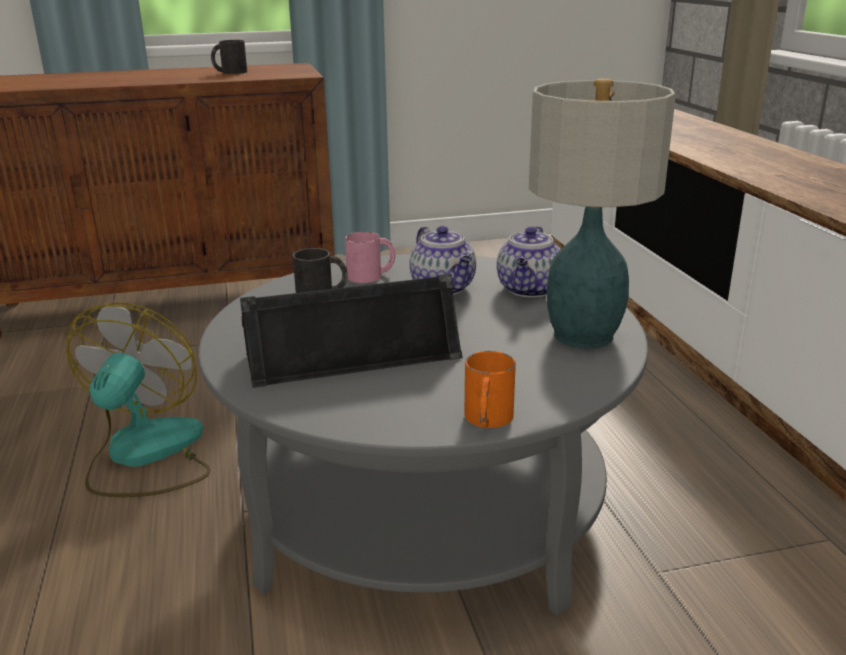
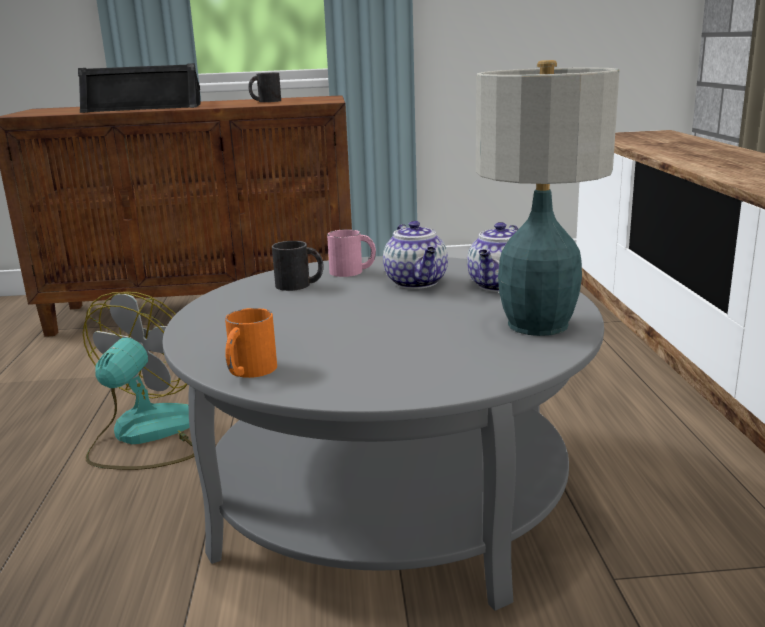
camera: 10 degrees right, 5 degrees down
black speaker [240,274,463,388] -> black speaker moved to [78,63,201,113]
orange mug [464,351,516,428] -> orange mug moved to [225,308,277,378]

